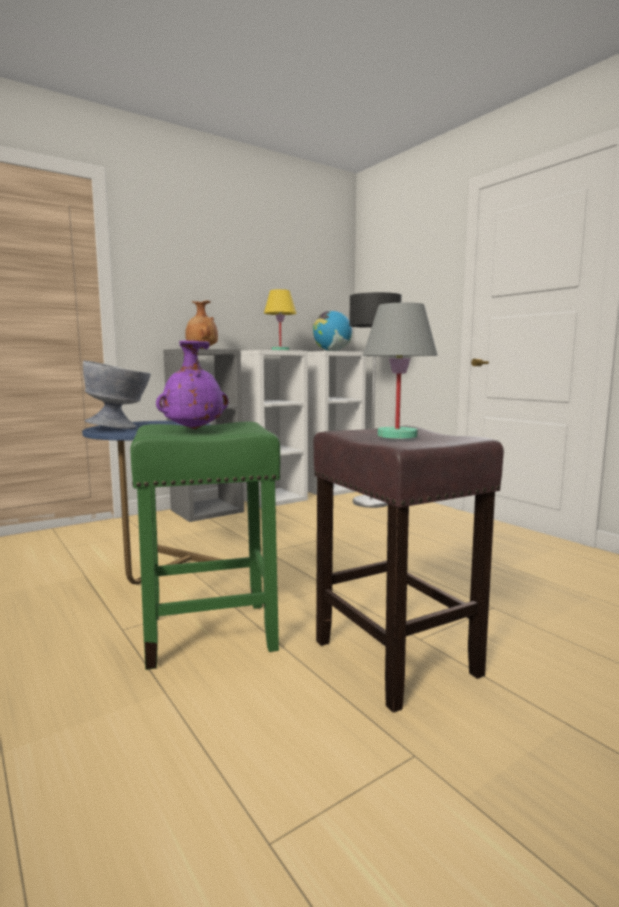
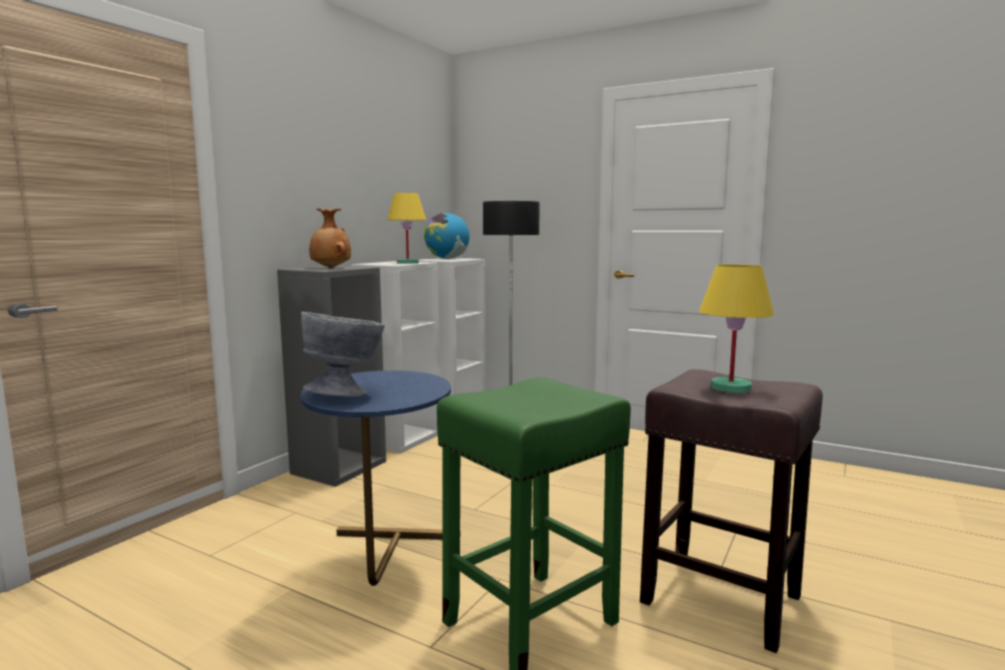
camera: 25 degrees left, 0 degrees up
purple vase [156,340,229,429] -> none
grey table lamp [363,303,437,439] -> yellow table lamp [699,264,774,393]

